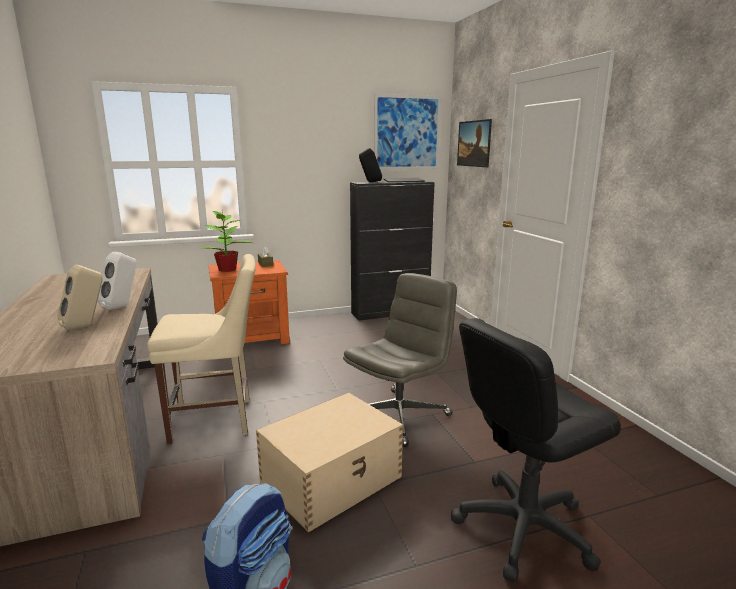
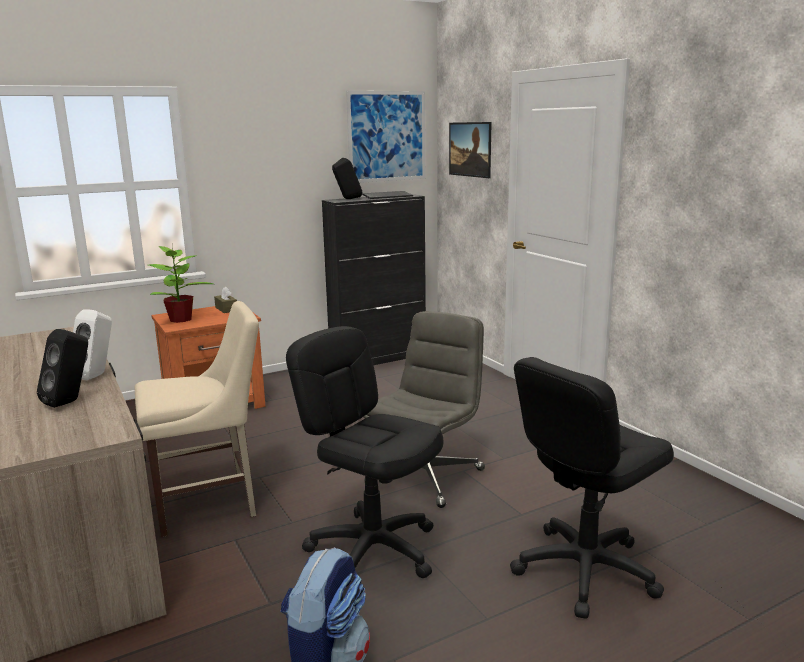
camera: 10 degrees left, 0 degrees up
beige speaker [58,265,103,330] -> black speaker [37,329,88,408]
beige storage box [256,393,403,533] -> black office chair [286,326,443,578]

